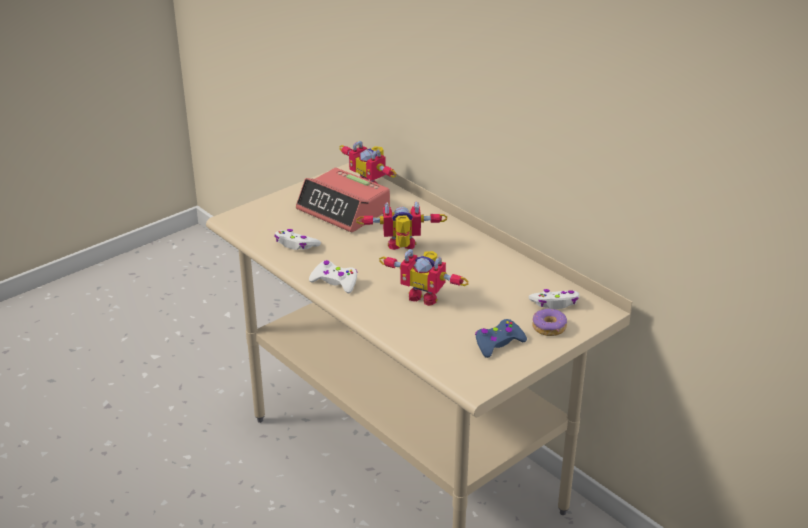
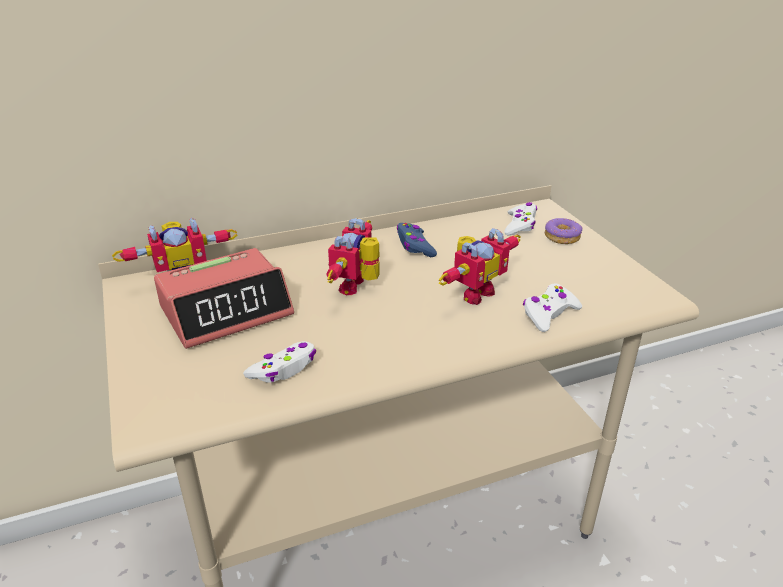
camera: 70 degrees left, 0 degrees up
white game controller [309,260,357,293] -> white game controller moved to [523,284,582,332]
blue game controller [475,319,527,358] -> blue game controller moved to [397,223,437,257]

